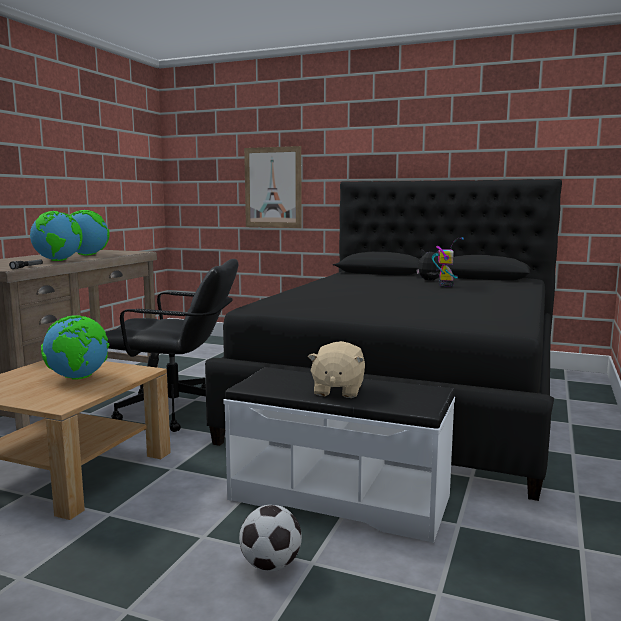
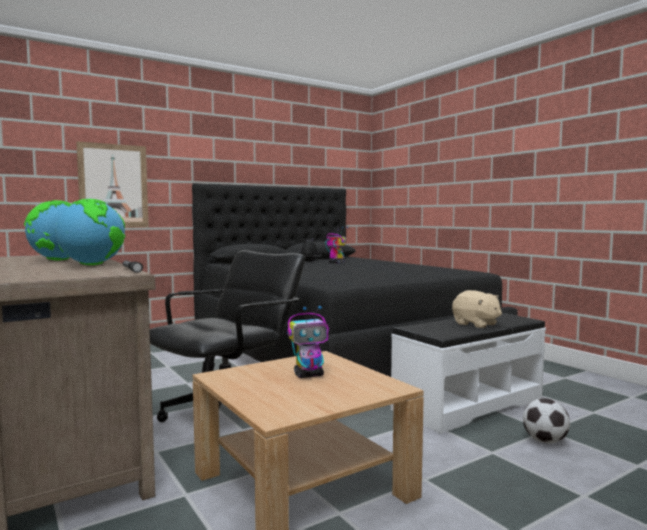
camera: 55 degrees left, 5 degrees down
globe [41,315,109,380] -> toy robot [287,306,329,378]

